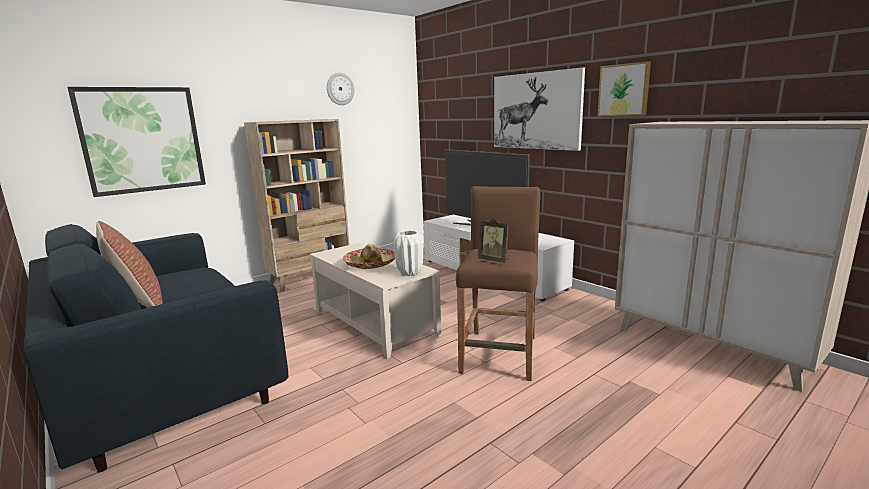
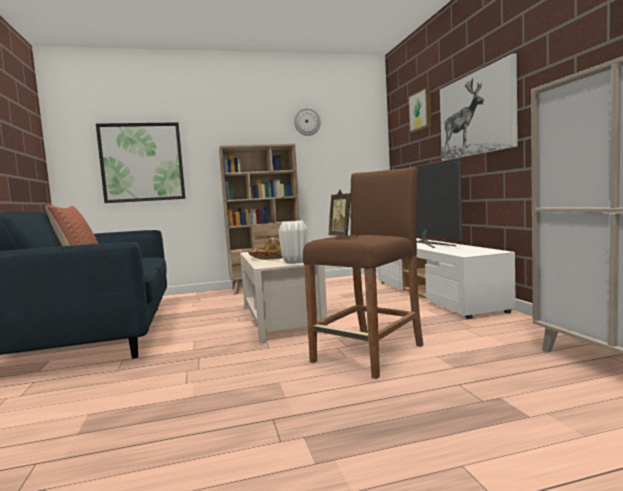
camera: 25 degrees right, 10 degrees down
picture [597,61,651,116] -> picture moved to [408,87,431,132]

